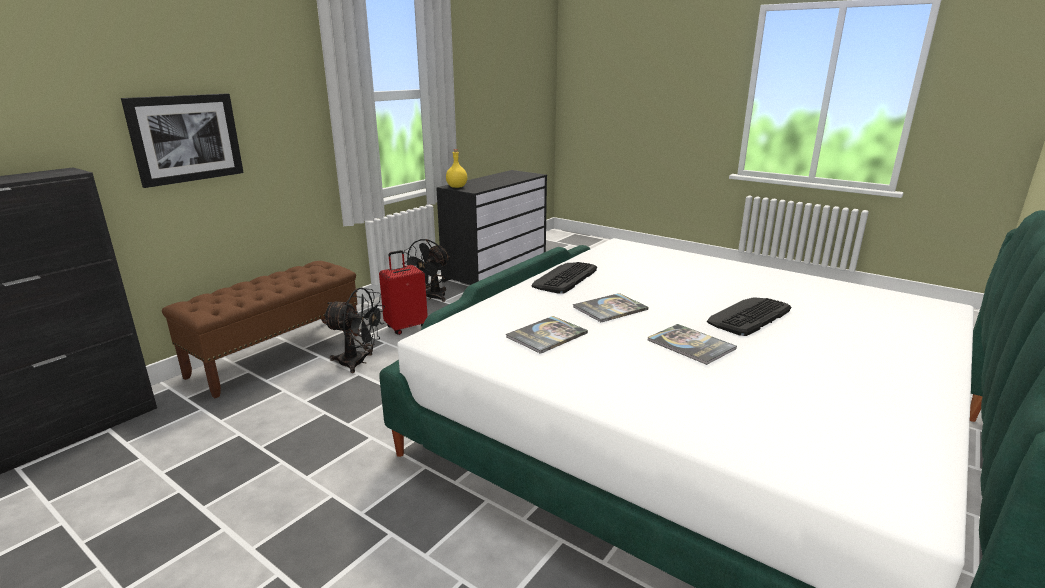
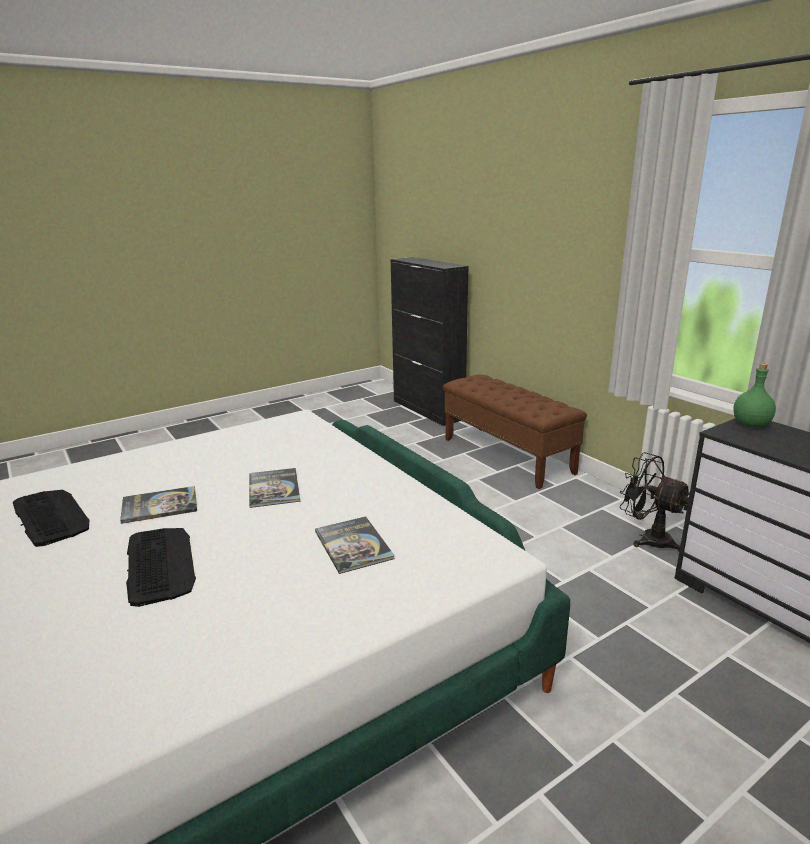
camera: 110 degrees right, 0 degrees up
picture [121,93,244,188] -> none
black fan [322,287,385,373] -> none
red suitcase [379,250,428,335] -> none
yellow bottle [446,149,467,188] -> green bottle [733,363,776,427]
book [506,316,588,354] -> book moved to [315,517,395,574]
keyboard [531,262,597,294] -> keyboard moved to [13,490,89,547]

